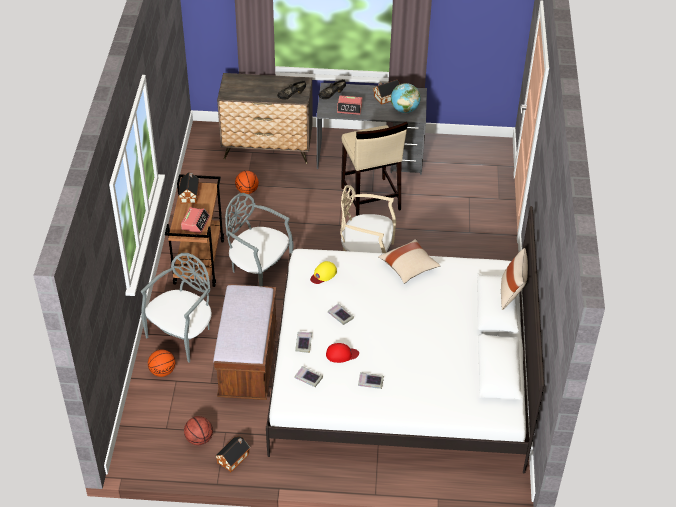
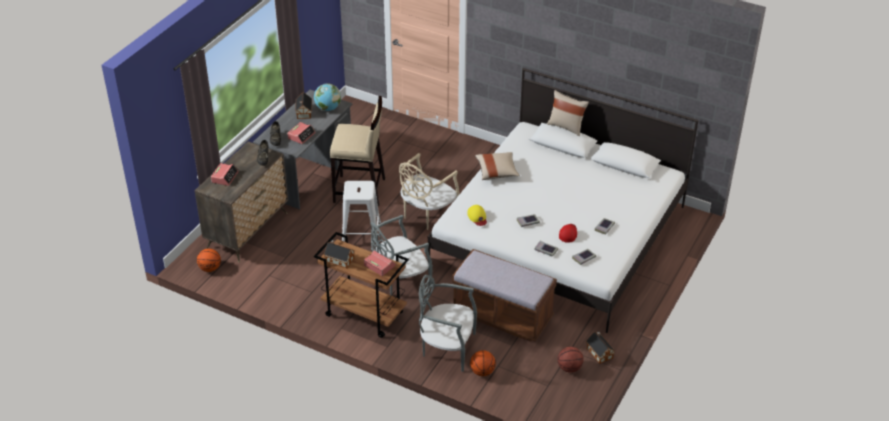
camera: 65 degrees left, 5 degrees down
grey chair [141,253,212,363] -> grey chair turned 45 degrees counterclockwise [419,275,477,372]
basketball [235,171,259,194] -> basketball moved to [197,248,221,272]
none -> alarm clock [211,163,239,186]
none -> white stool [342,181,381,243]

